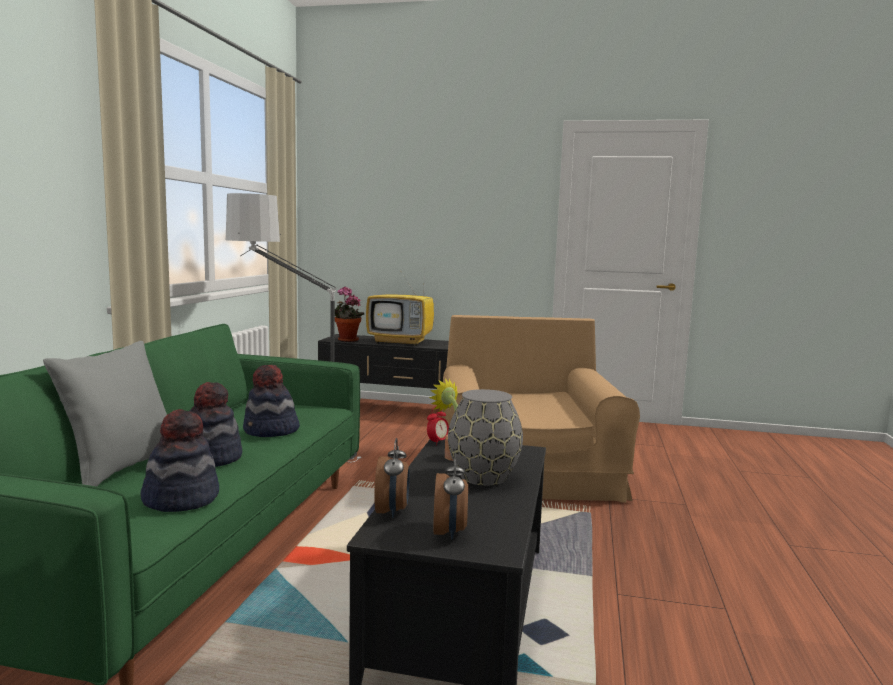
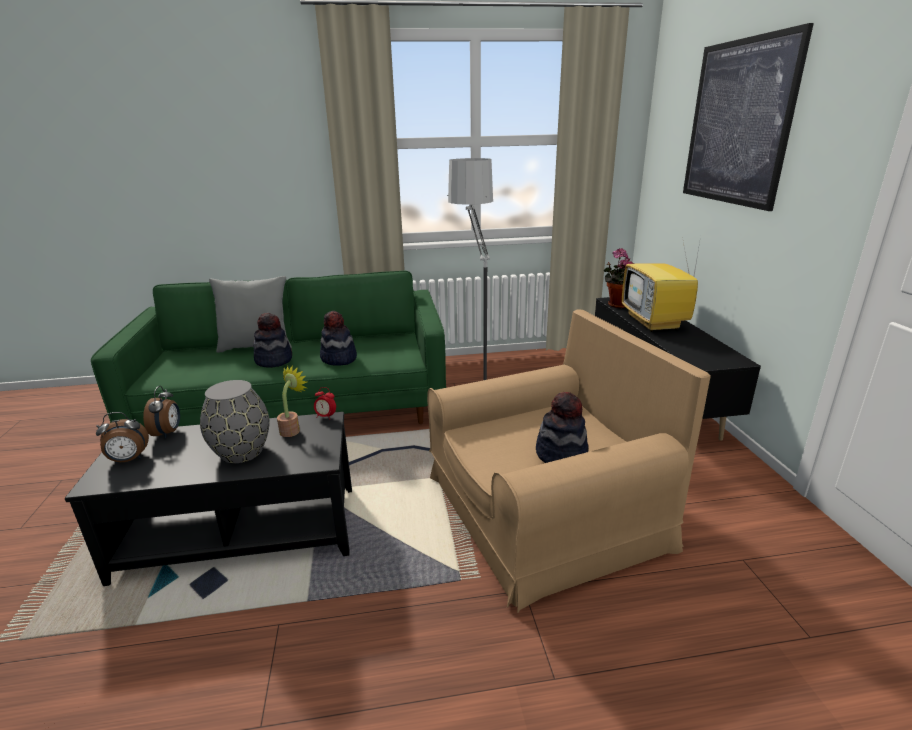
camera: 70 degrees right, 15 degrees up
hat [140,409,219,512] -> hat moved to [536,392,589,463]
alarm clock [374,438,410,518] -> alarm clock turned 75 degrees counterclockwise [143,386,180,438]
none -> picture [683,23,814,211]

